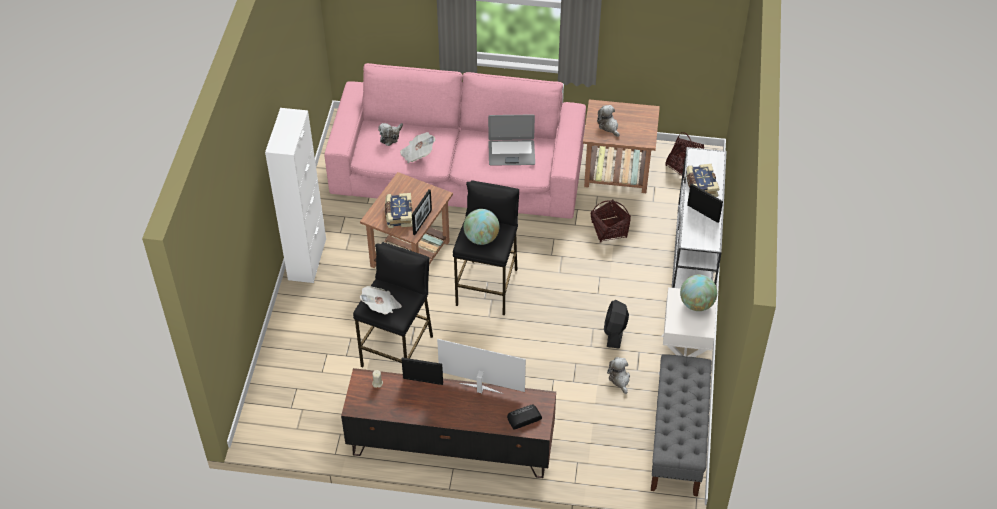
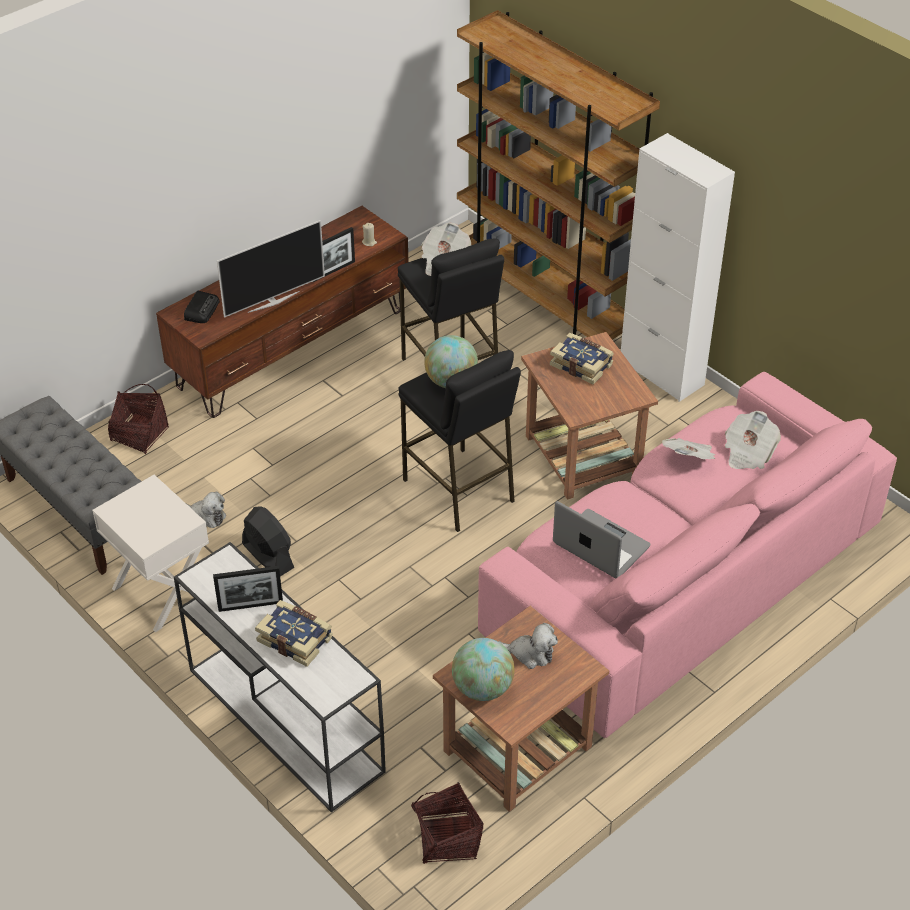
camera: 130 degrees right, 5 degrees down
plush toy [378,123,403,146] -> newspaper [725,411,781,469]
picture frame [412,189,432,235] -> none
laptop [488,114,535,166] -> laptop turned 90 degrees clockwise [553,501,650,579]
basket [591,199,631,243] -> basket moved to [108,384,169,454]
globe [680,275,717,311] -> globe moved to [452,638,515,701]
none -> brown bookcase [457,10,660,340]

